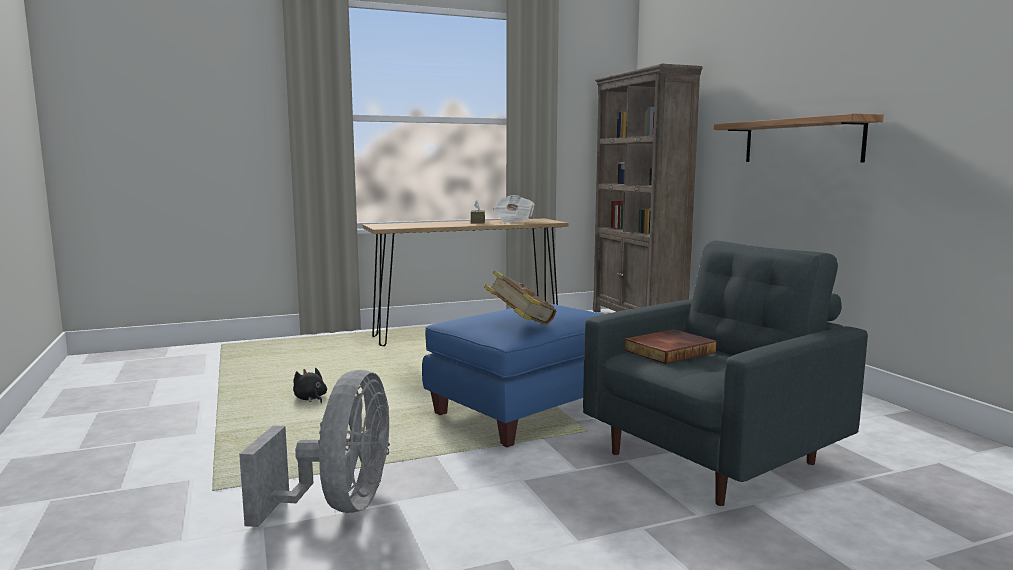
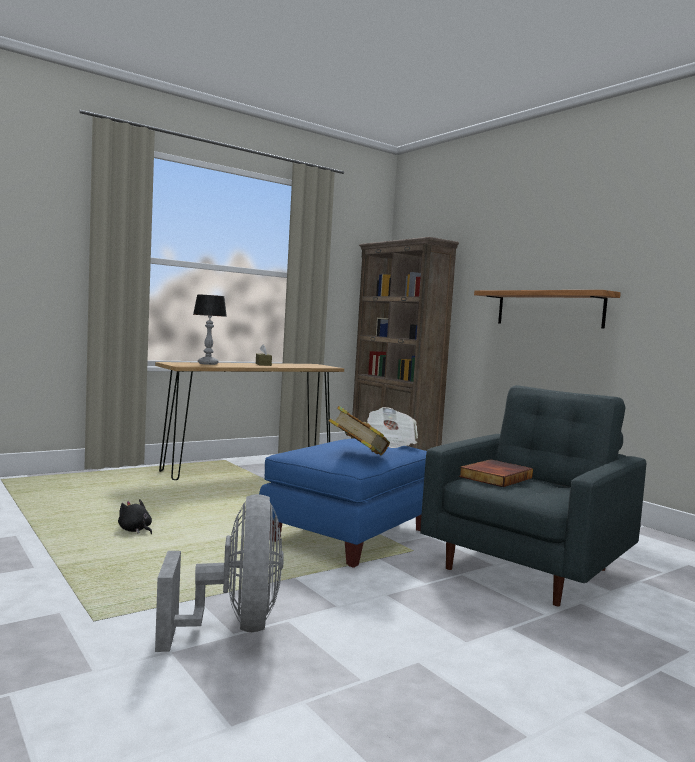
camera: 15 degrees left, 5 degrees down
newspaper [493,195,535,223] -> newspaper moved to [367,407,418,448]
none -> table lamp [193,294,227,365]

